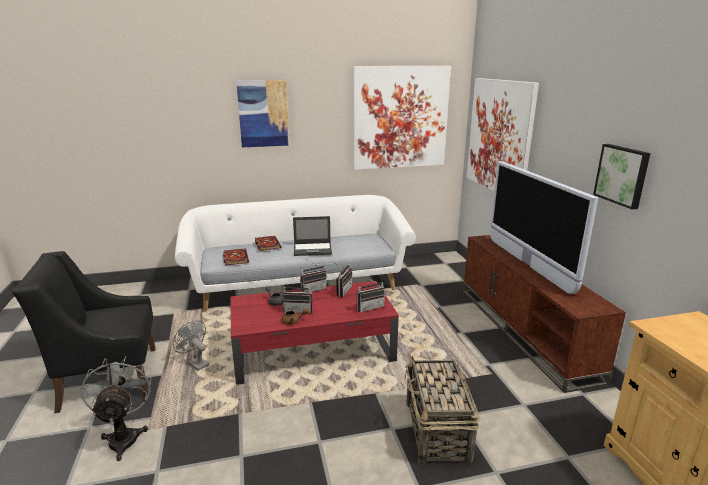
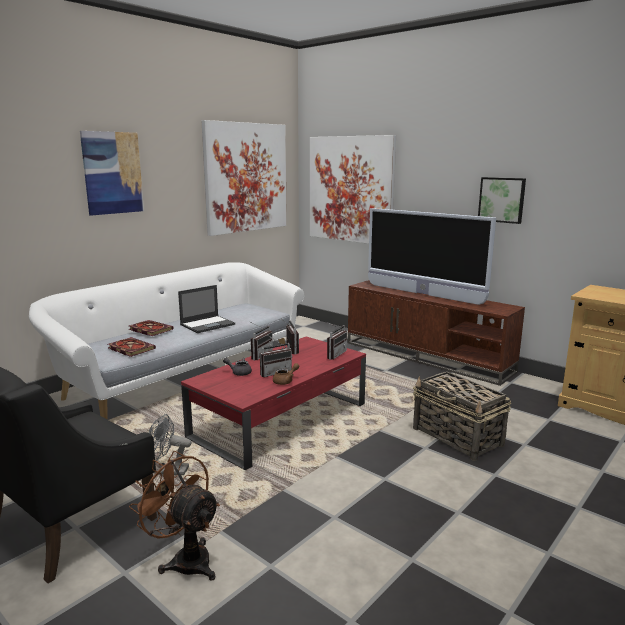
camera: 35 degrees left, 5 degrees down
grey fan [81,356,151,461] -> brown fan [129,451,220,581]

